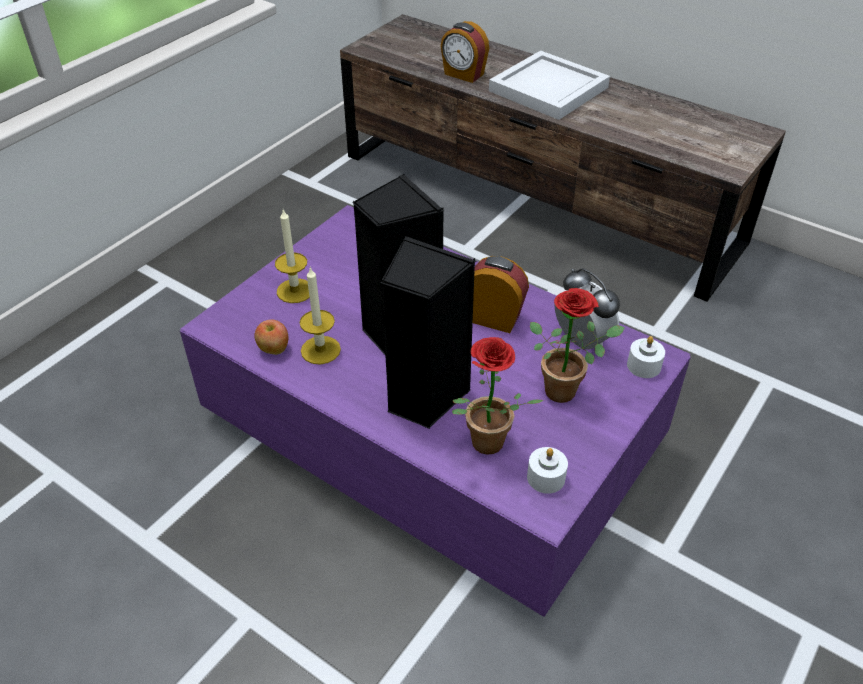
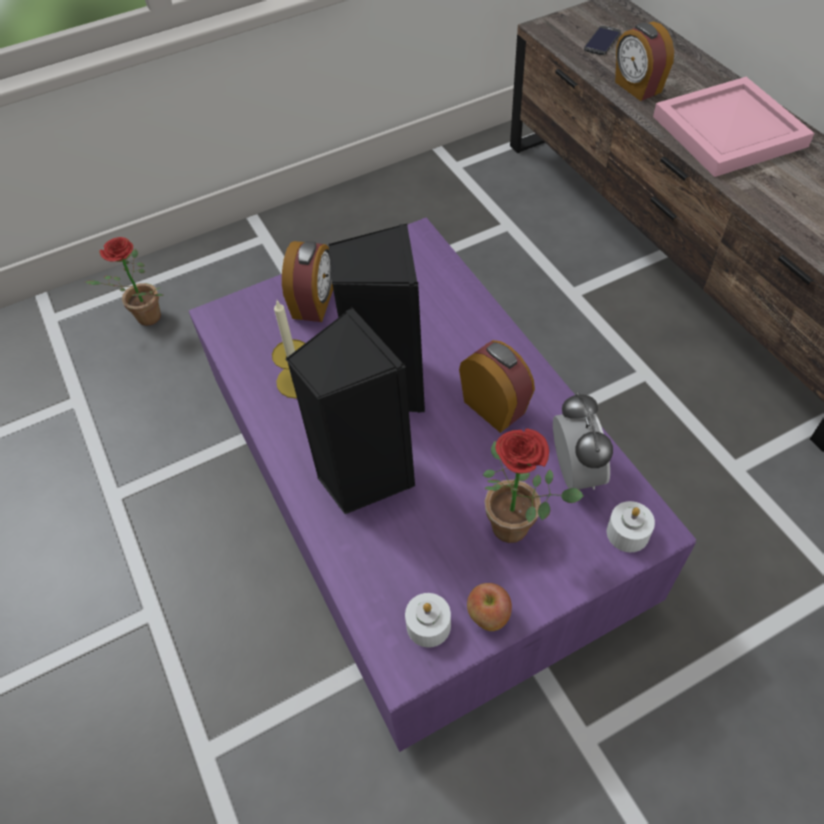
camera: 30 degrees right, 10 degrees up
apple [254,320,289,355] -> apple moved to [467,583,512,631]
candle [275,209,310,303] -> alarm clock [282,241,333,322]
potted plant [452,337,544,455] -> potted plant moved to [85,237,163,326]
white tray [489,51,610,120] -> pink tray [653,77,814,177]
none -> phone [584,26,621,55]

